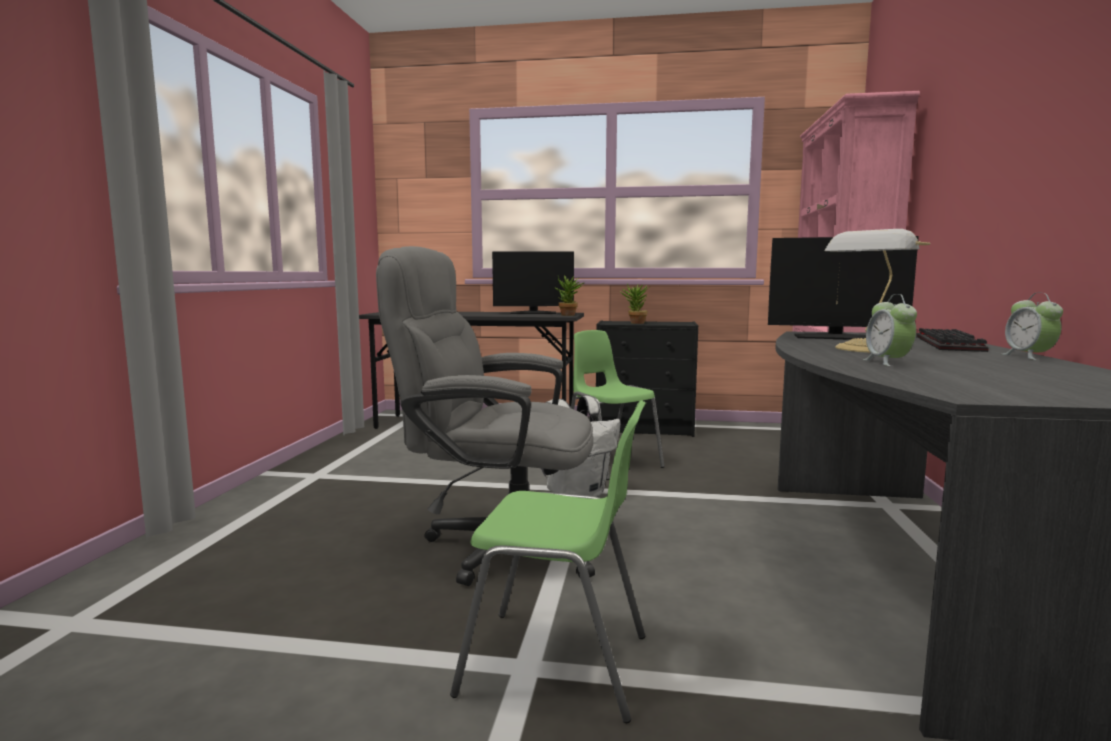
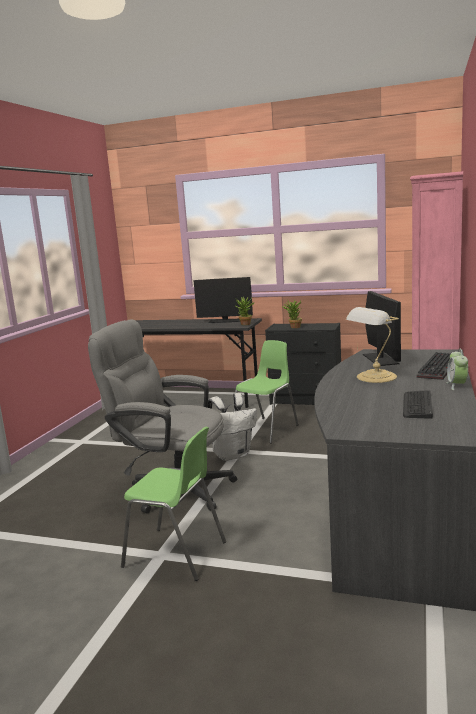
camera: 10 degrees right, 5 degrees up
green chair [571,330,664,480] -> green chair turned 60 degrees clockwise [234,340,299,444]
monitor [768,236,919,340] -> monitor turned 120 degrees counterclockwise [363,291,401,366]
alarm clock [863,294,917,366] -> none
none -> keyboard [403,390,433,419]

